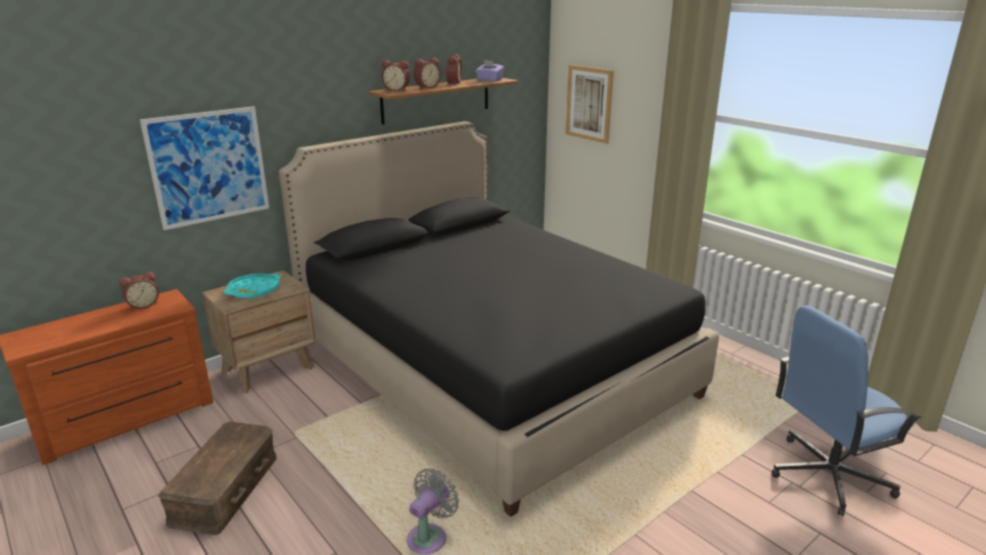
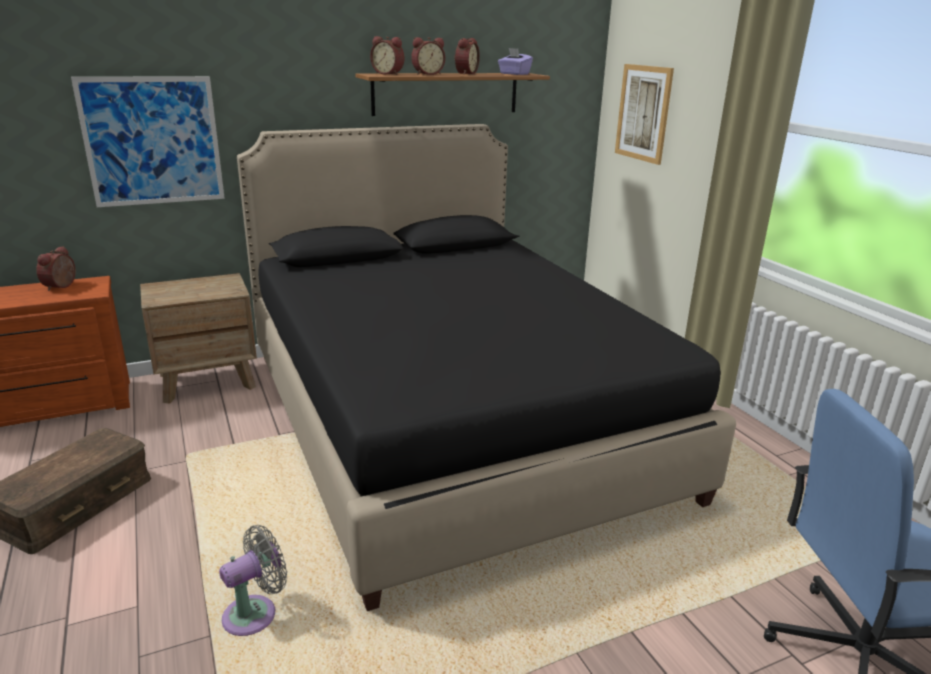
camera: 15 degrees right, 0 degrees up
alarm clock [119,272,159,310] -> alarm clock turned 120 degrees clockwise [36,246,76,291]
turquoise tray [224,274,281,299] -> none

